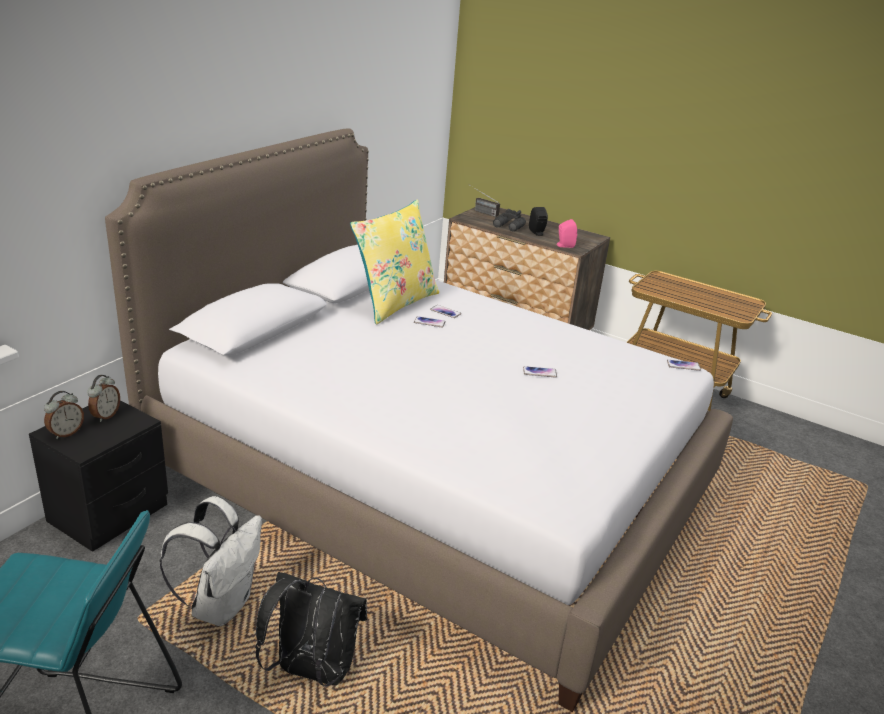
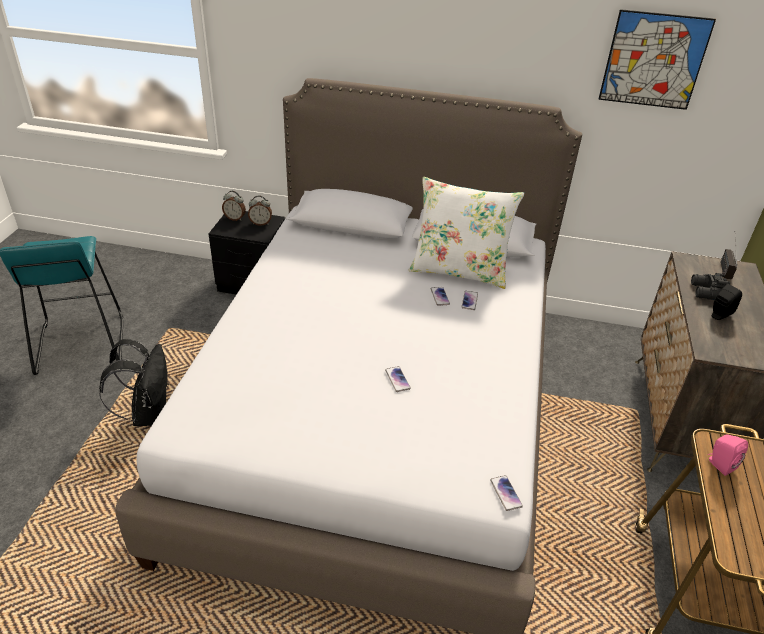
camera: 70 degrees right, 10 degrees up
white backpack [160,496,262,626] -> none
yellow pillow [350,199,439,324] -> white pillow [409,177,524,289]
pink speaker [556,219,577,248] -> pink speaker moved to [708,434,748,476]
none -> picture [598,9,716,110]

